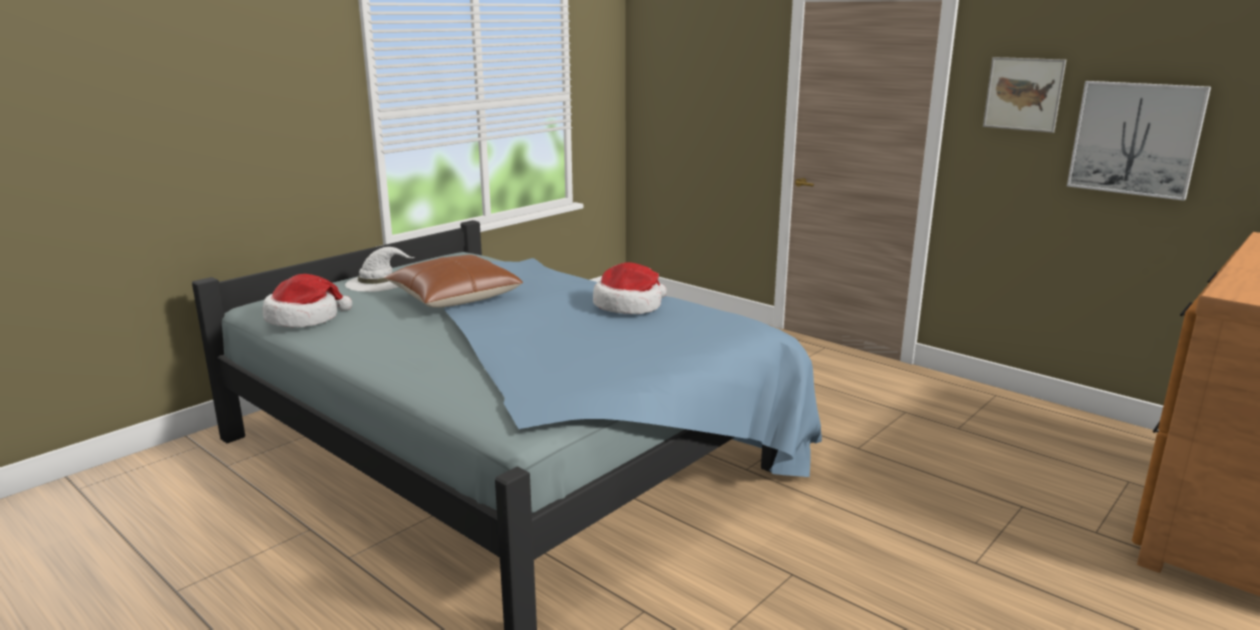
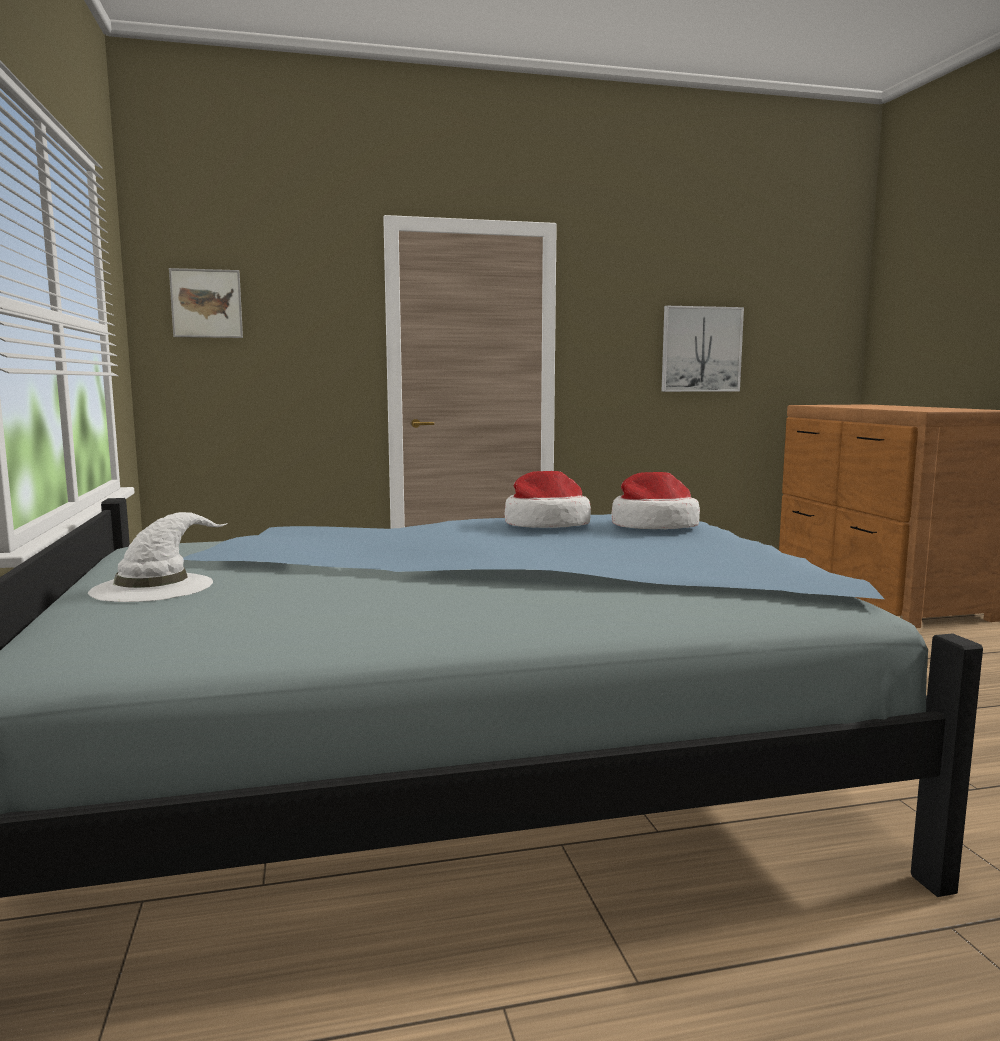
camera: 55 degrees left, 10 degrees down
hat [263,274,352,327] -> hat moved to [611,472,700,529]
brown pillow [384,255,523,308] -> none
picture [983,57,1066,133] -> picture moved to [169,268,243,338]

